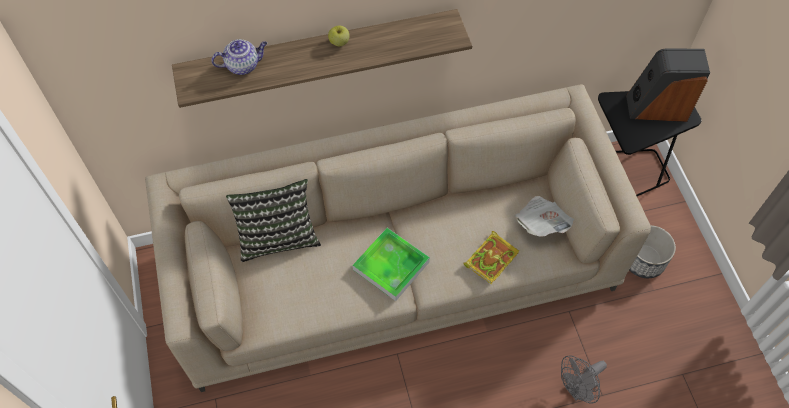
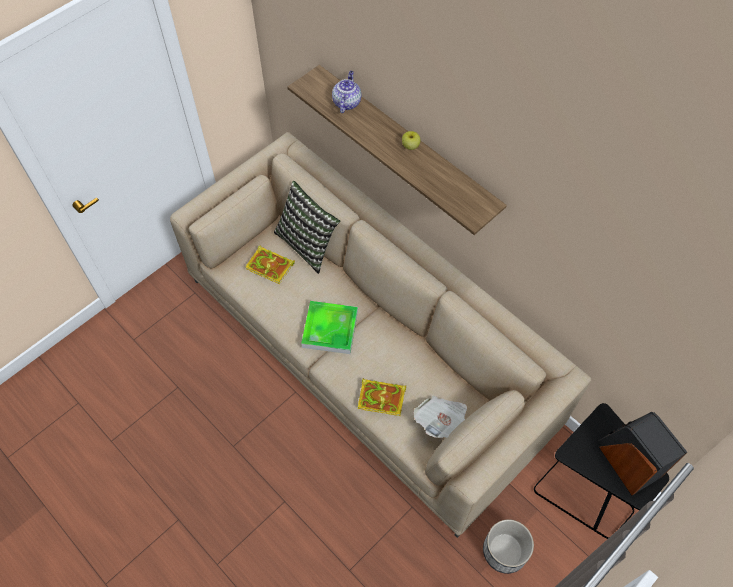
camera: 60 degrees right, 0 degrees up
teapot [211,39,267,75] -> teapot turned 120 degrees counterclockwise [332,71,361,113]
grey fan [561,356,607,404] -> none
none -> book [246,246,295,284]

